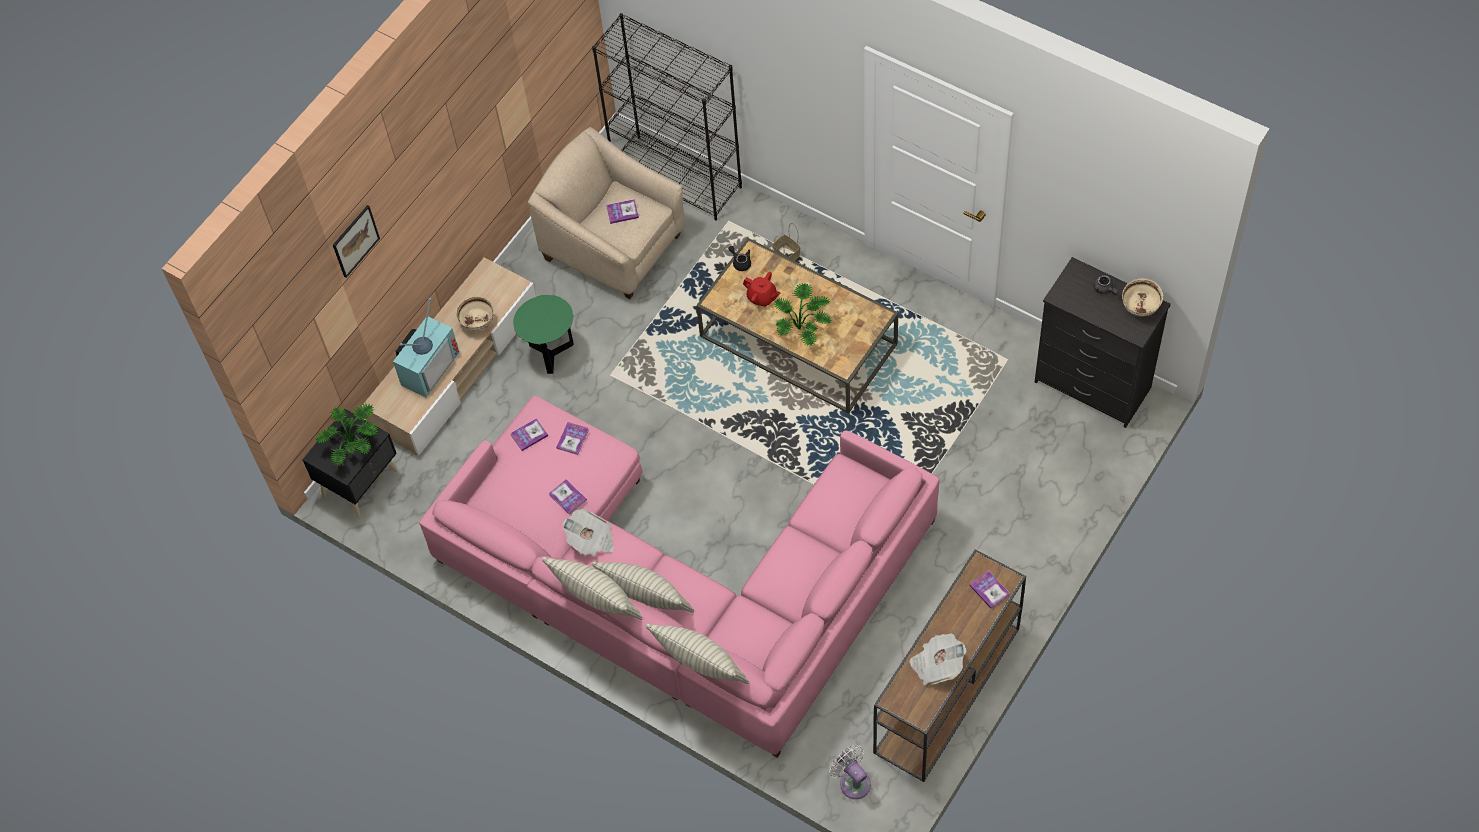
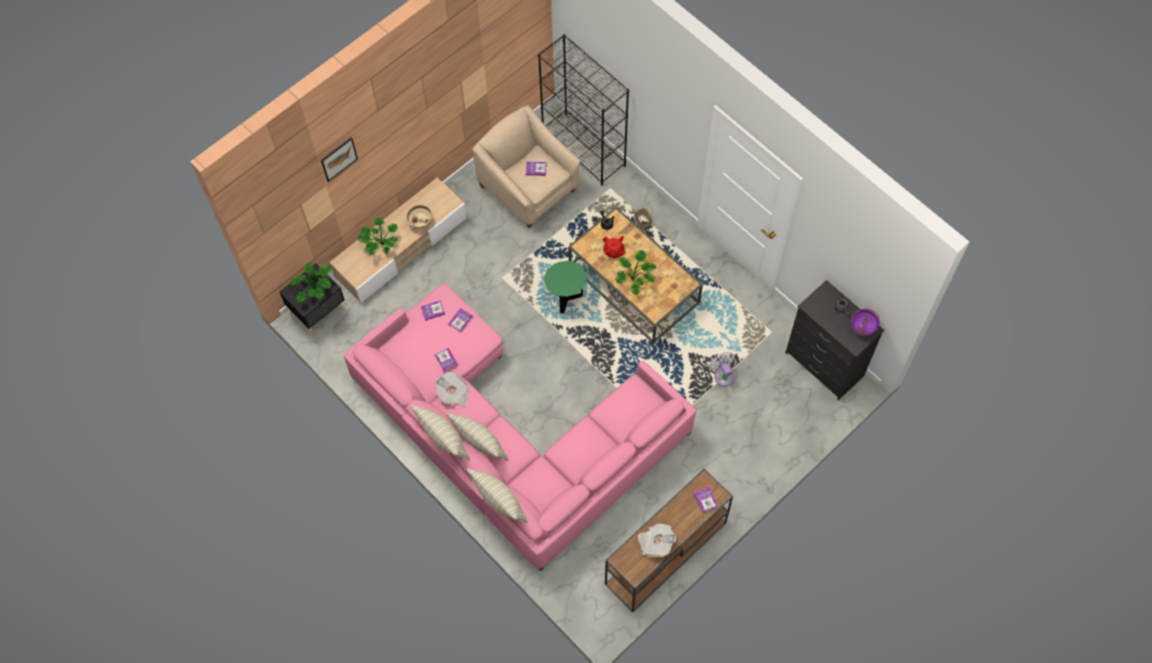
camera: 10 degrees right, 5 degrees up
television [393,298,459,397] -> potted plant [357,217,398,255]
green side table [513,295,574,374] -> green side table moved to [544,261,587,314]
white fan [829,745,871,799] -> white fan moved to [709,352,734,387]
beige bowl [1122,279,1163,316] -> purple bowl [851,308,880,336]

